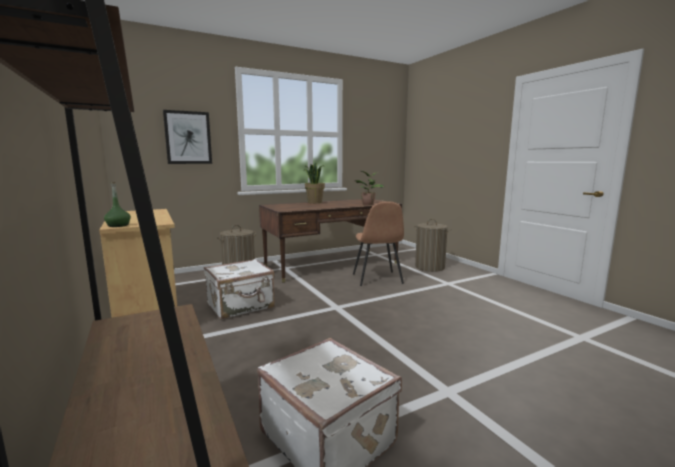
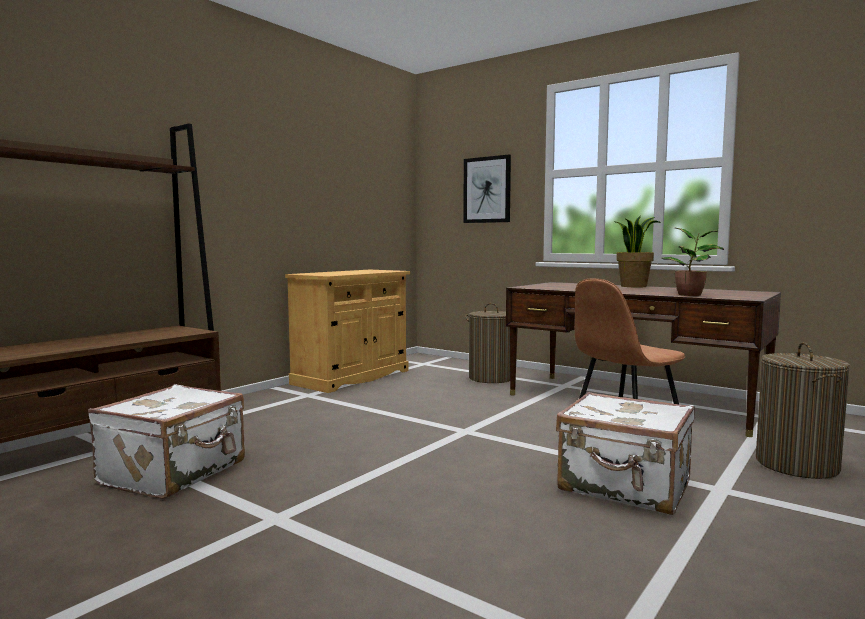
camera: 65 degrees right, 5 degrees down
green bottle [104,182,131,227] -> none
white suitcase [204,259,275,319] -> white suitcase moved to [556,392,695,515]

